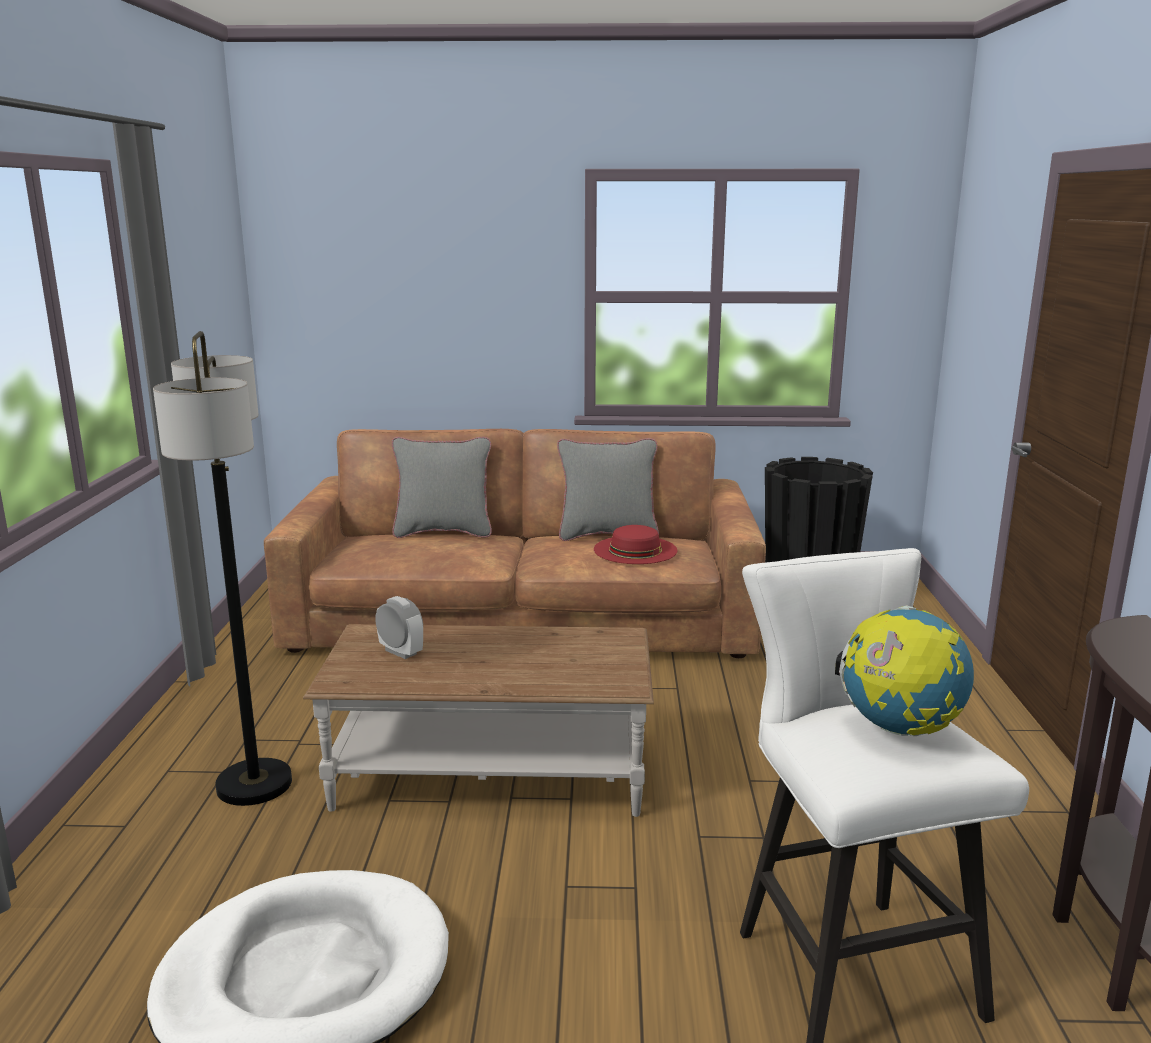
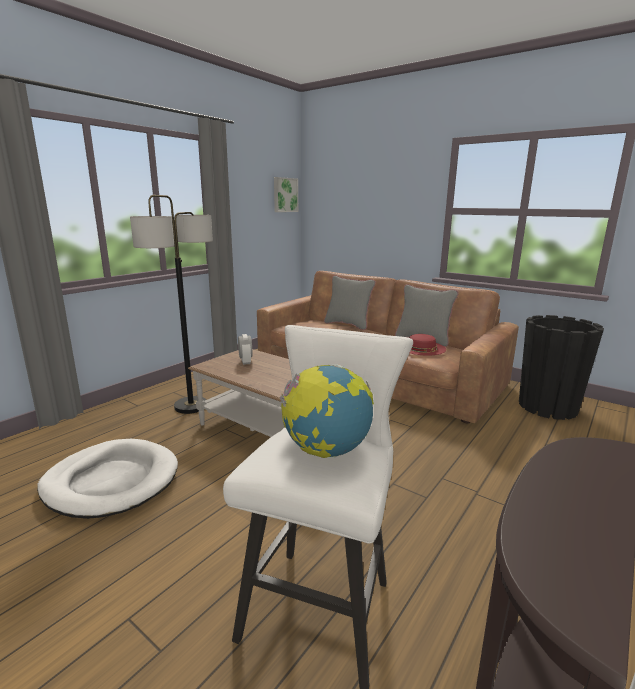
camera: 35 degrees right, 0 degrees up
none -> picture [274,177,298,212]

